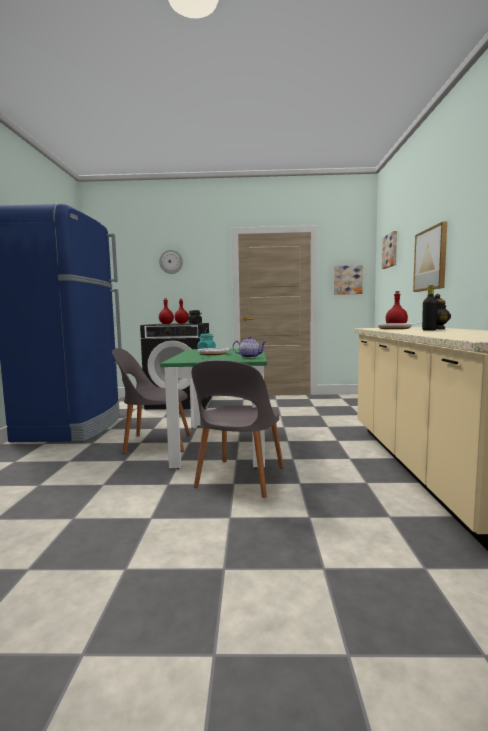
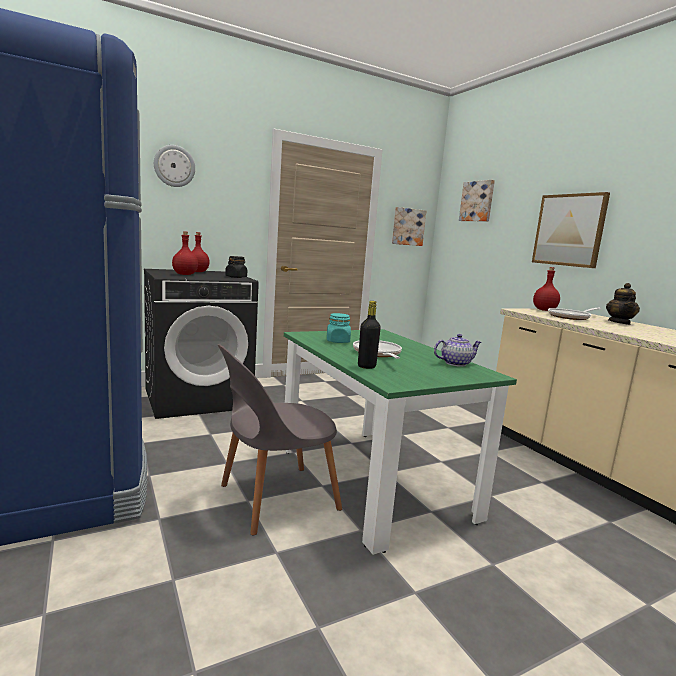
camera: 30 degrees left, 5 degrees up
grey chair [191,360,284,498] -> none
black bottle [422,285,438,331] -> black bottle moved to [358,301,381,369]

